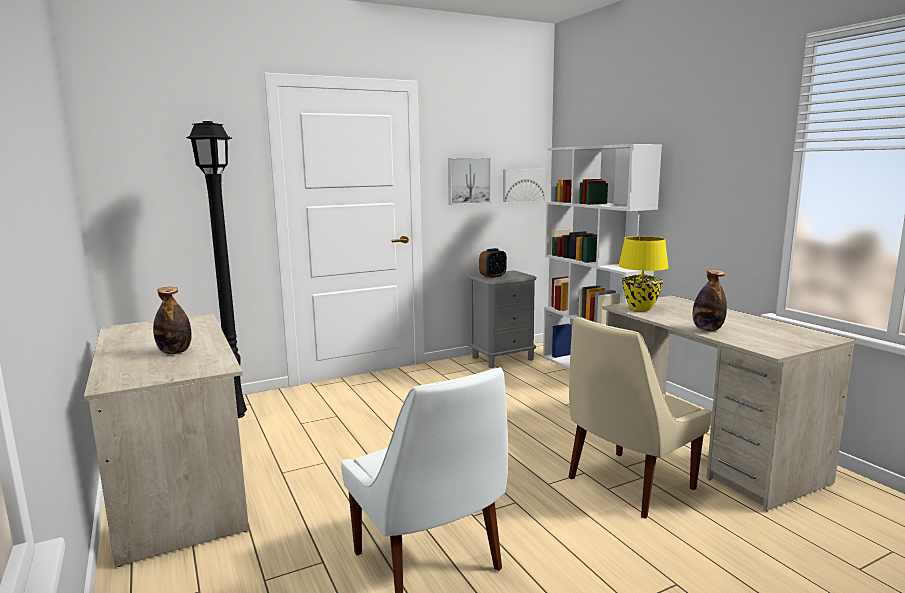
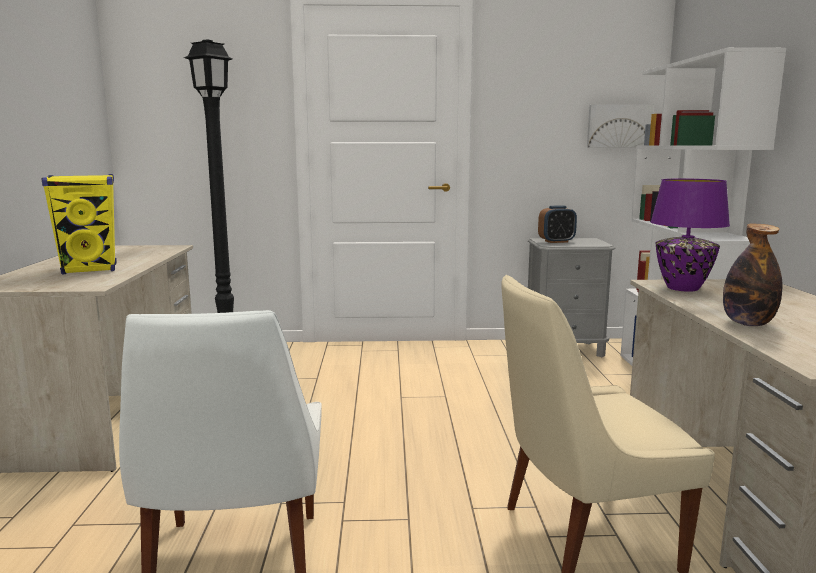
camera: 25 degrees right, 0 degrees up
bottle [153,287,192,354] -> yellow speaker [42,174,117,275]
picture [448,158,491,205] -> none
yellow table lamp [618,236,669,311] -> purple table lamp [650,178,730,292]

